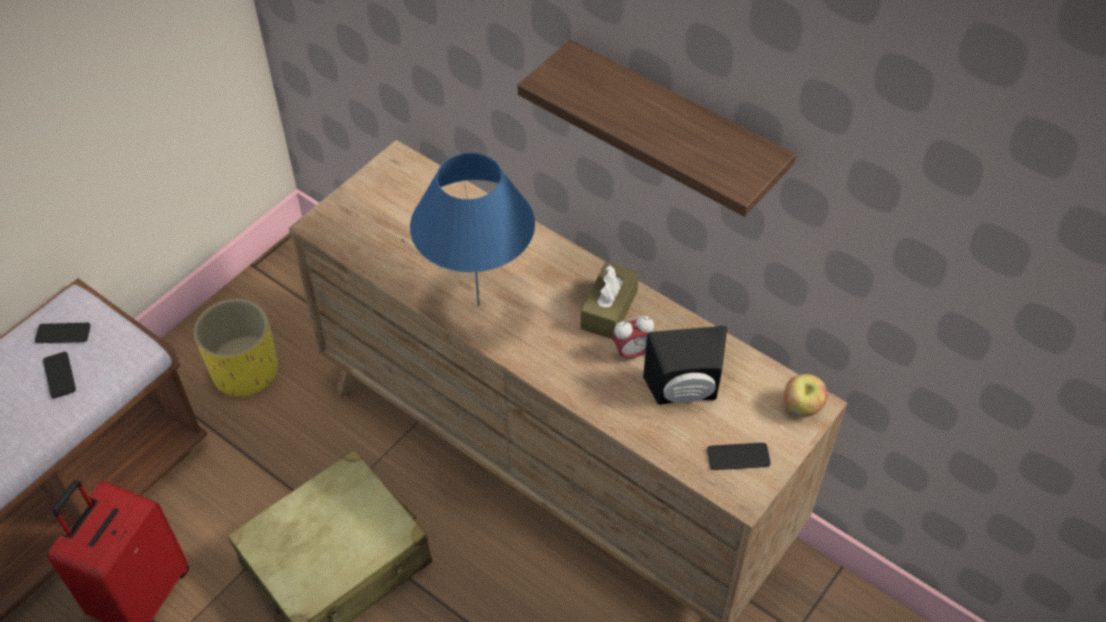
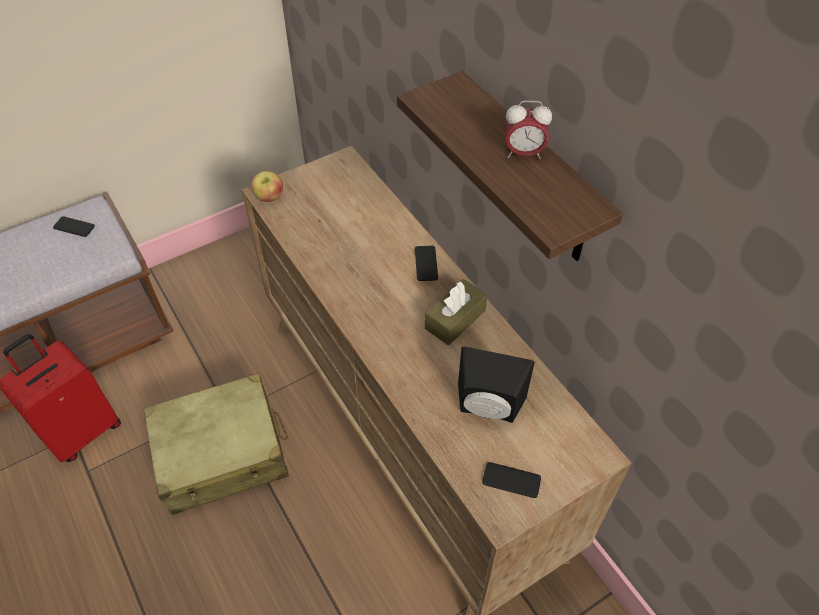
camera: 20 degrees right, 0 degrees up
phone [43,352,76,398] -> phone moved to [415,246,438,281]
yellow planter [194,299,278,397] -> none
blue table lamp [410,153,535,306] -> none
alarm clock [612,316,654,362] -> alarm clock moved to [505,101,552,159]
apple [784,374,827,417] -> apple moved to [251,171,283,202]

